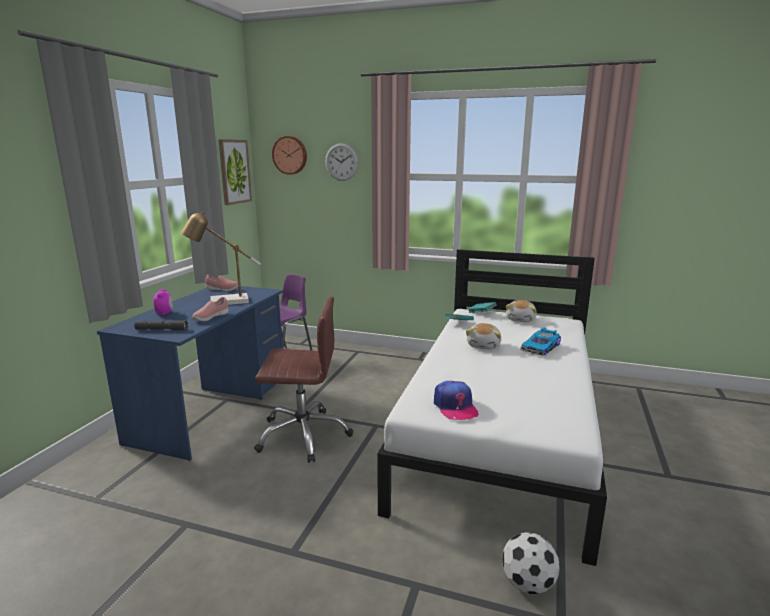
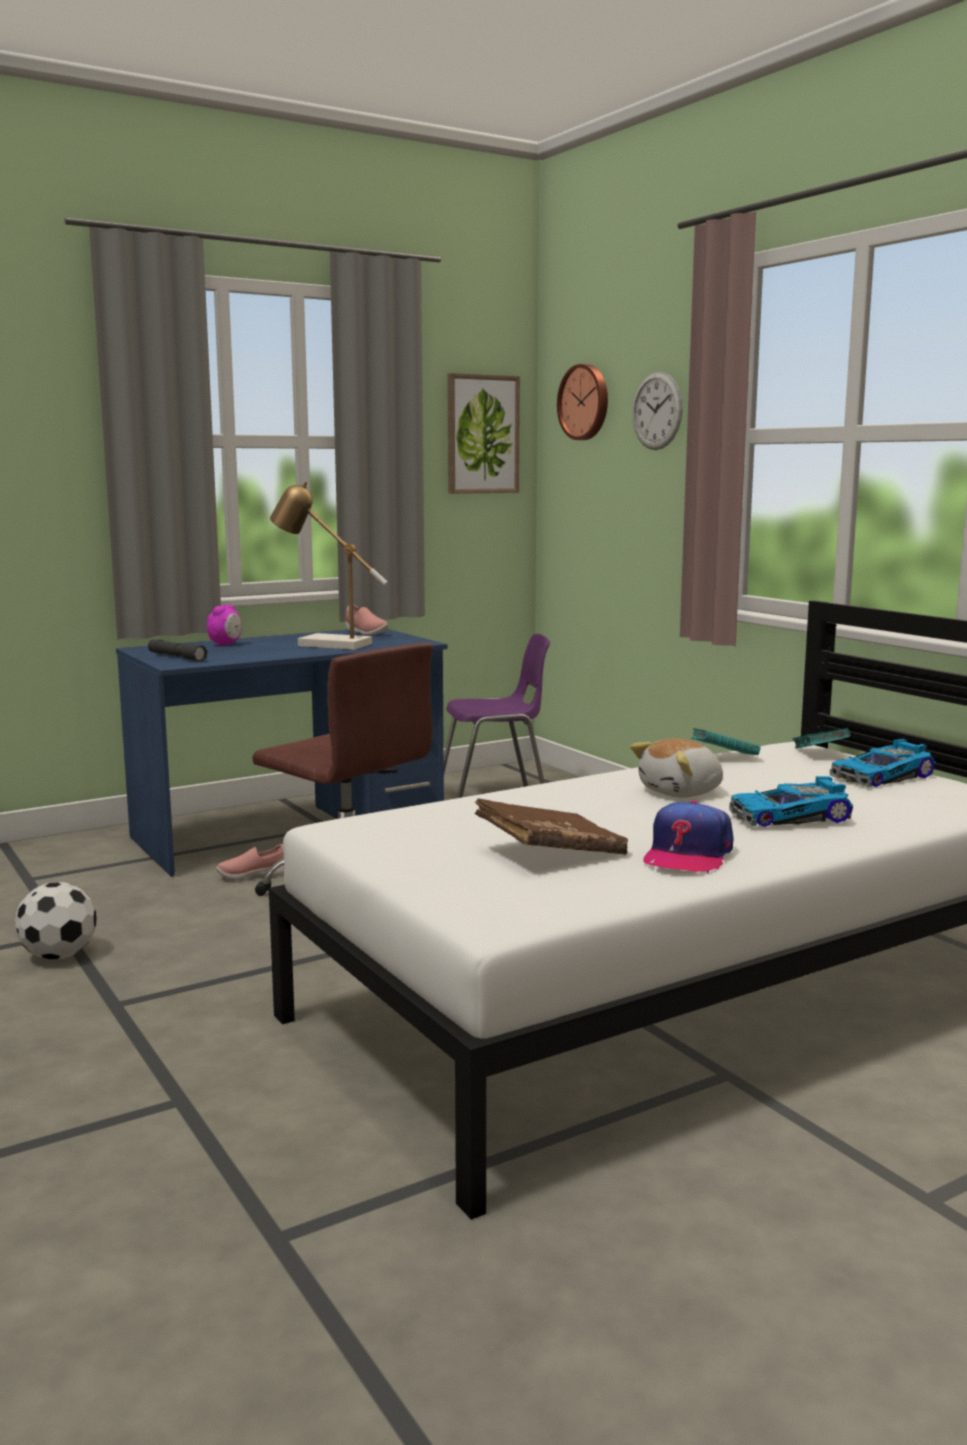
camera: 40 degrees right, 5 degrees down
pink shoe [192,297,229,321] -> pink shoe moved to [216,844,284,880]
cap [434,381,479,420] -> cap moved to [643,801,733,873]
football [502,532,560,594] -> football moved to [15,882,97,960]
plush toy [506,300,537,322] -> toy car [830,739,935,787]
none -> brown book [475,798,628,855]

